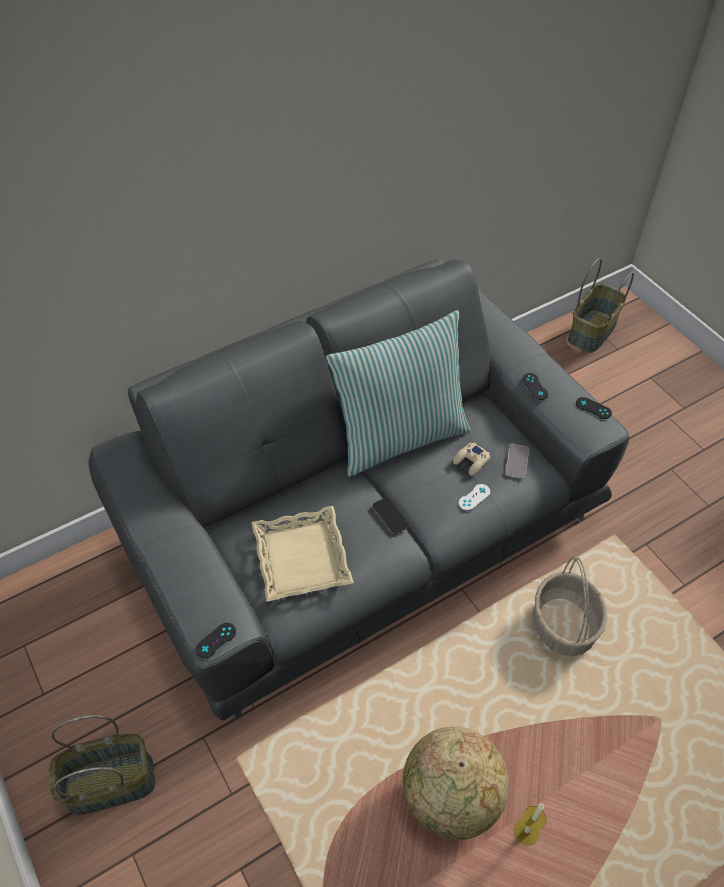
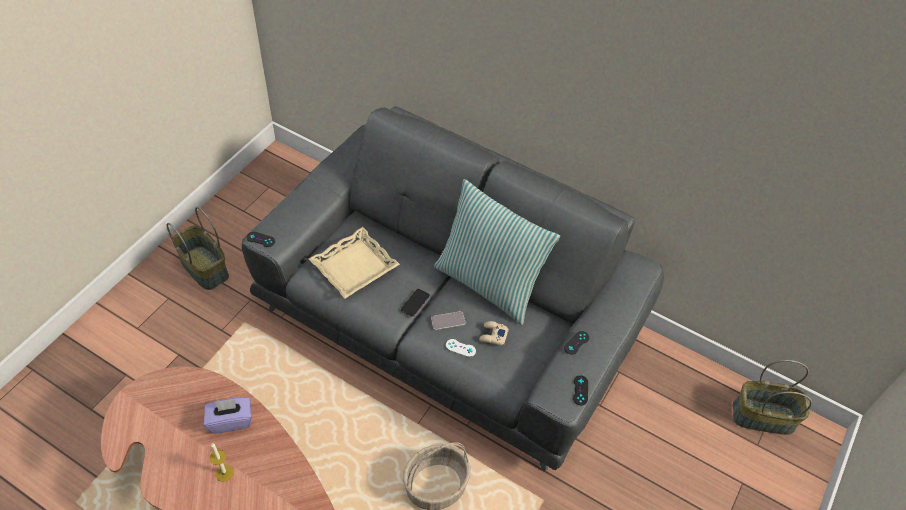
camera: 60 degrees right, 0 degrees up
globe [403,727,509,840] -> purple tissue box [204,397,252,434]
phone [505,444,529,479] -> phone moved to [431,311,466,330]

